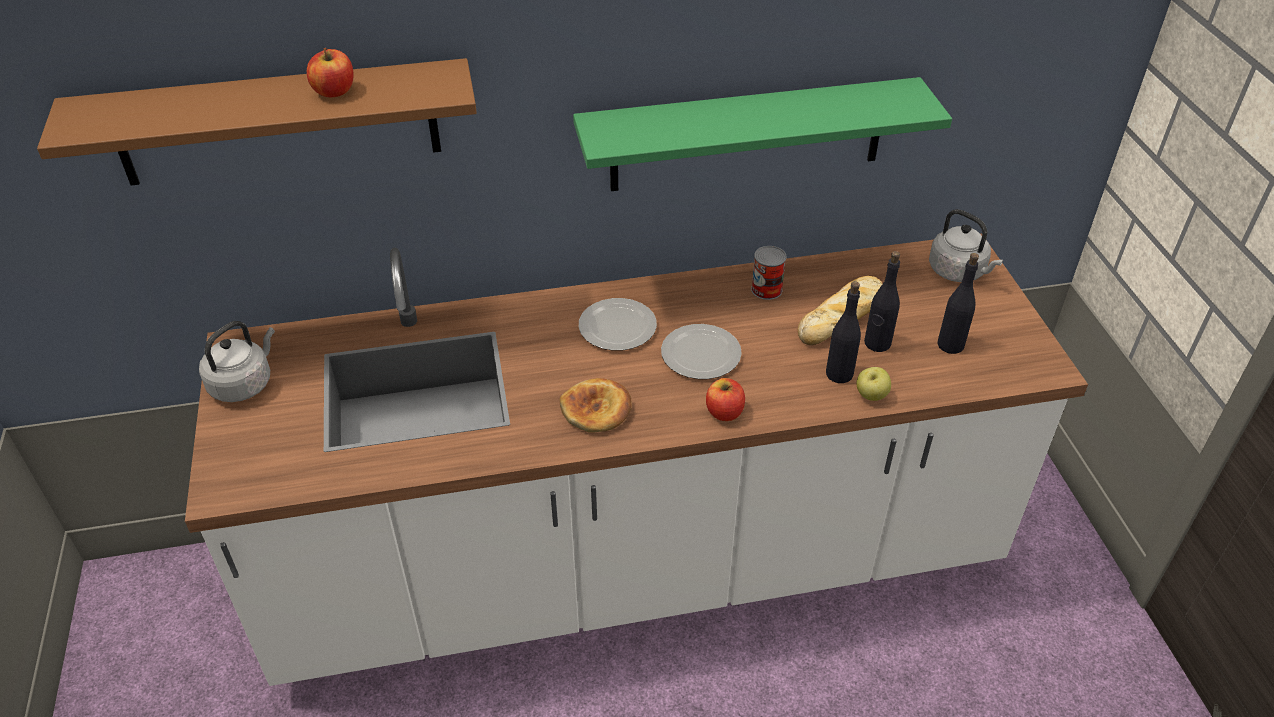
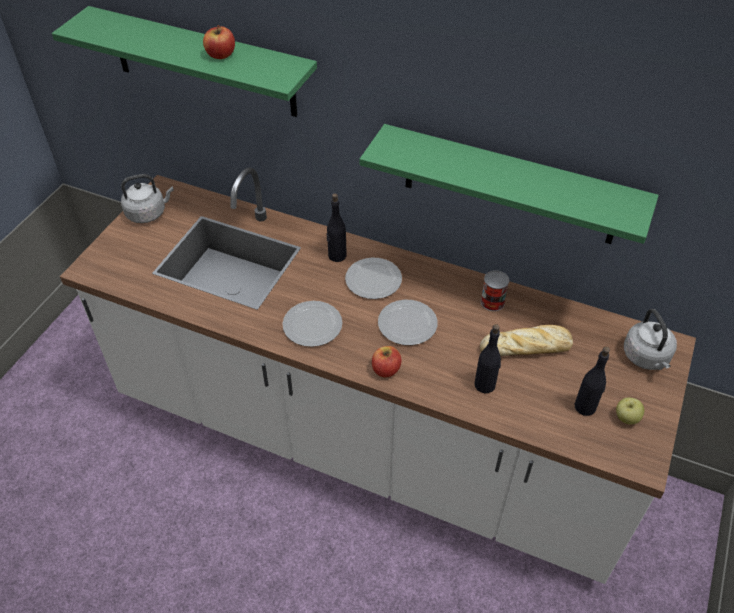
camera: 35 degrees right, 5 degrees up
brown shelf [37,58,477,185] -> green shelf [52,6,317,117]
bread [560,378,632,433] -> plate [282,301,343,347]
apple [857,367,891,401] -> apple moved to [616,397,644,424]
black bottle [864,251,900,352] -> black bottle moved to [326,193,347,262]

